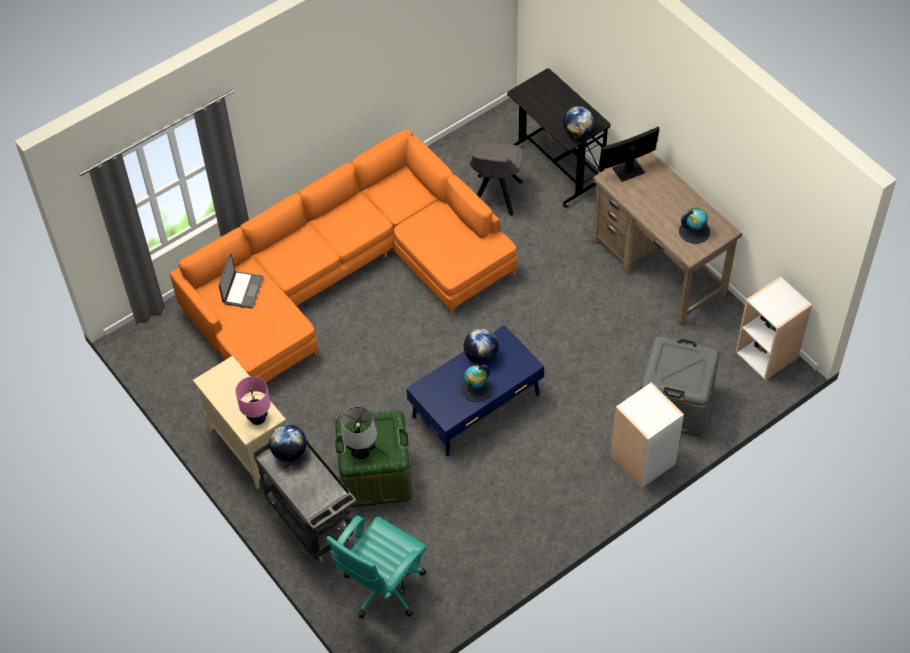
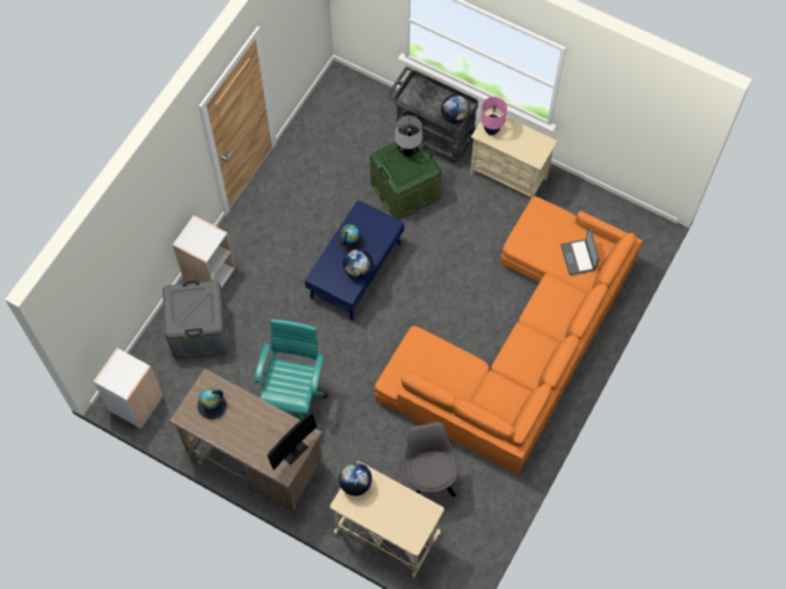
camera: 155 degrees right, 10 degrees up
turquoise office chair [326,515,427,619] -> turquoise office chair moved to [254,319,328,419]
black desk [507,68,611,208] -> beige desk [330,461,444,578]

